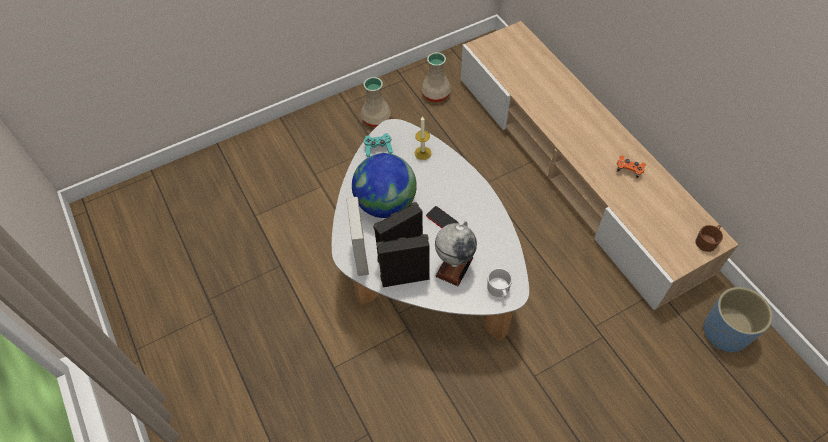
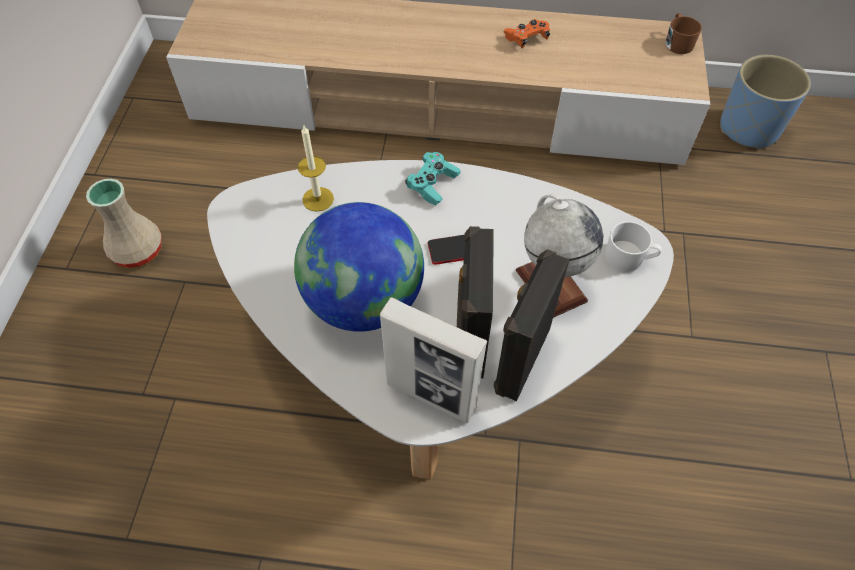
camera: 55 degrees left, 0 degrees up
turquoise game controller [364,133,393,157] -> turquoise game controller moved to [405,152,460,205]
beige vase [421,52,451,102] -> none

